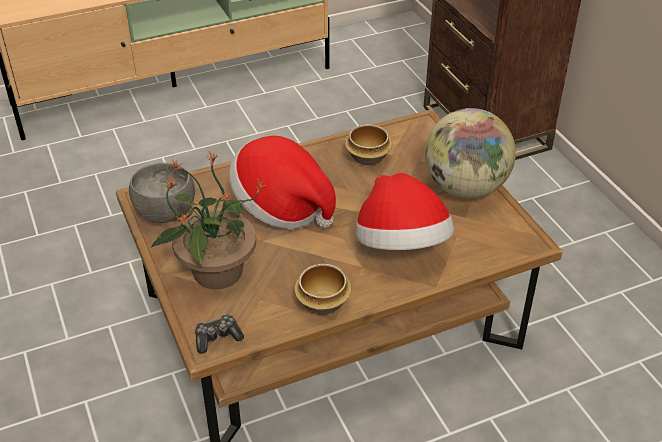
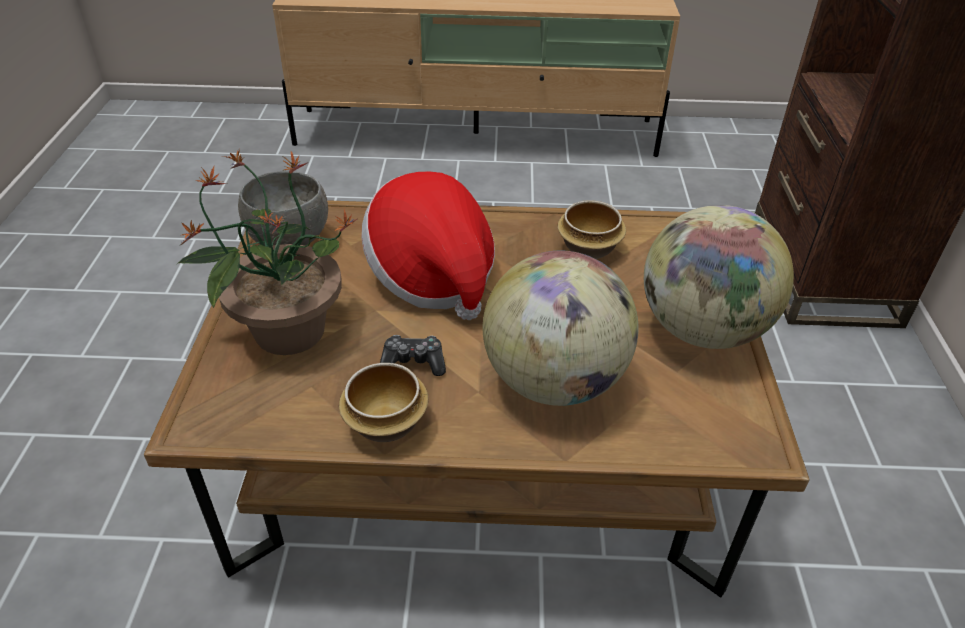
camera: 25 degrees right, 0 degrees up
game controller [195,314,244,354] -> game controller moved to [380,335,446,376]
hat [356,173,454,250] -> globe [483,251,638,406]

